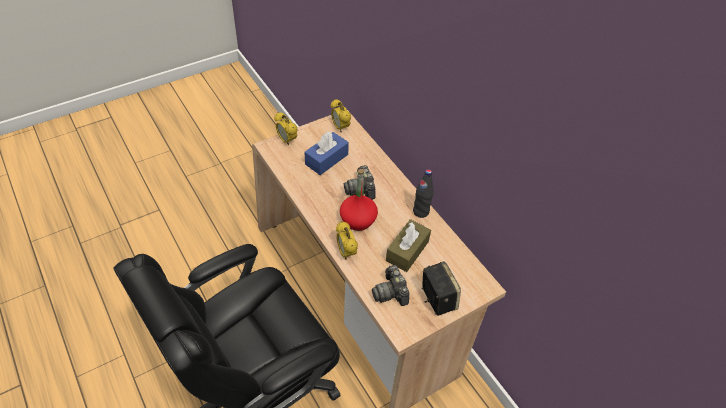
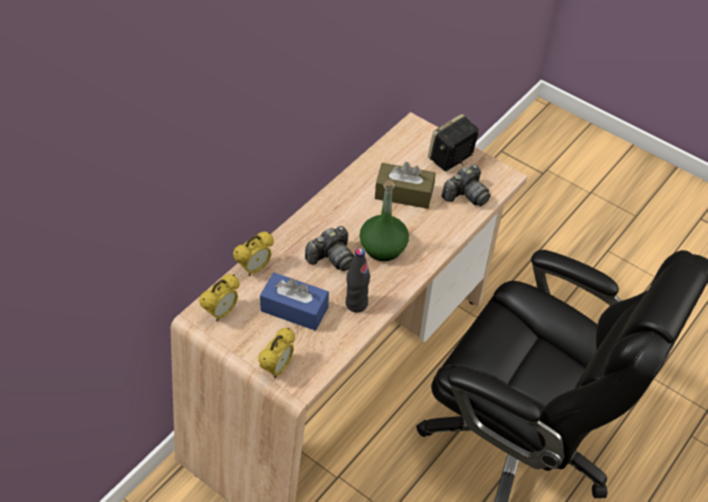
camera: 110 degrees left, 0 degrees up
alarm clock [336,221,358,260] -> alarm clock moved to [233,232,274,276]
red bottle [340,169,378,231] -> green bottle [360,180,409,261]
black bottle [413,169,434,218] -> black bottle moved to [346,248,370,313]

